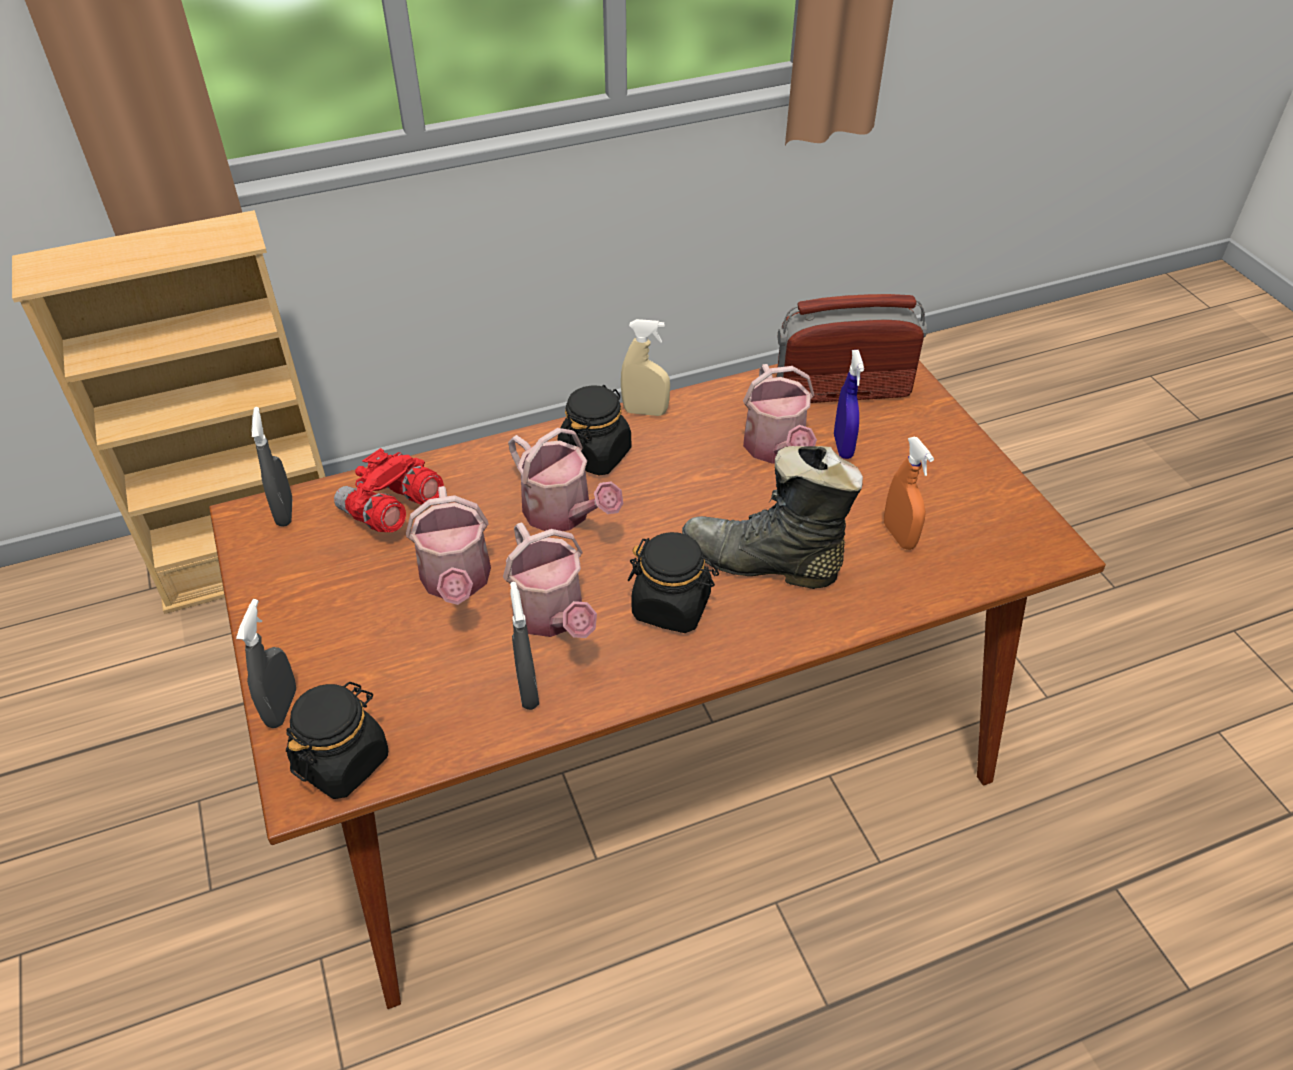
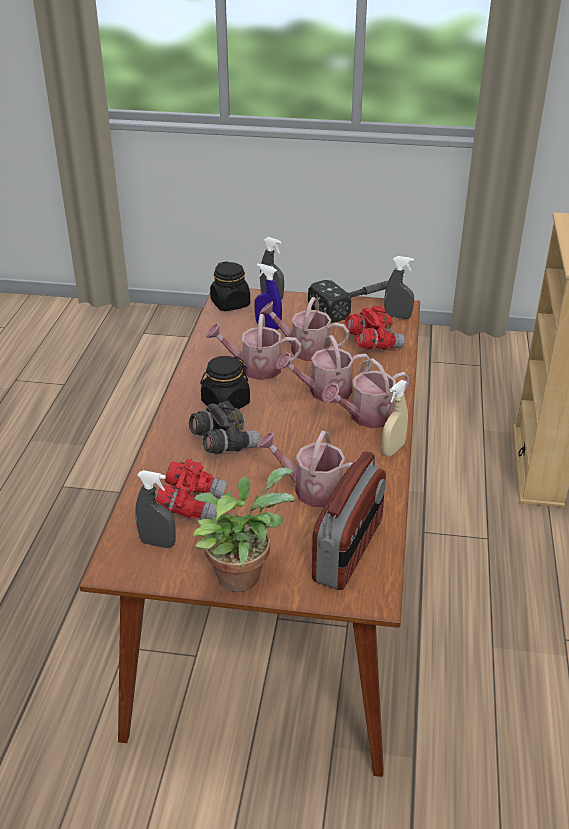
camera: 120 degrees right, 10 degrees down
grey spray bottle [510,582,539,710] -> grey spray bottle moved to [135,470,176,548]
black jar [557,385,631,475] -> watering can [322,358,410,428]
black boot [682,446,863,589] -> grey binoculars [189,401,260,454]
blue spray bottle [834,350,864,459] -> blue spray bottle moved to [255,264,282,330]
orange spray bottle [884,437,934,550] -> red binoculars [156,459,227,520]
none -> potted plant [194,467,295,592]
none -> hammer [308,280,389,323]

